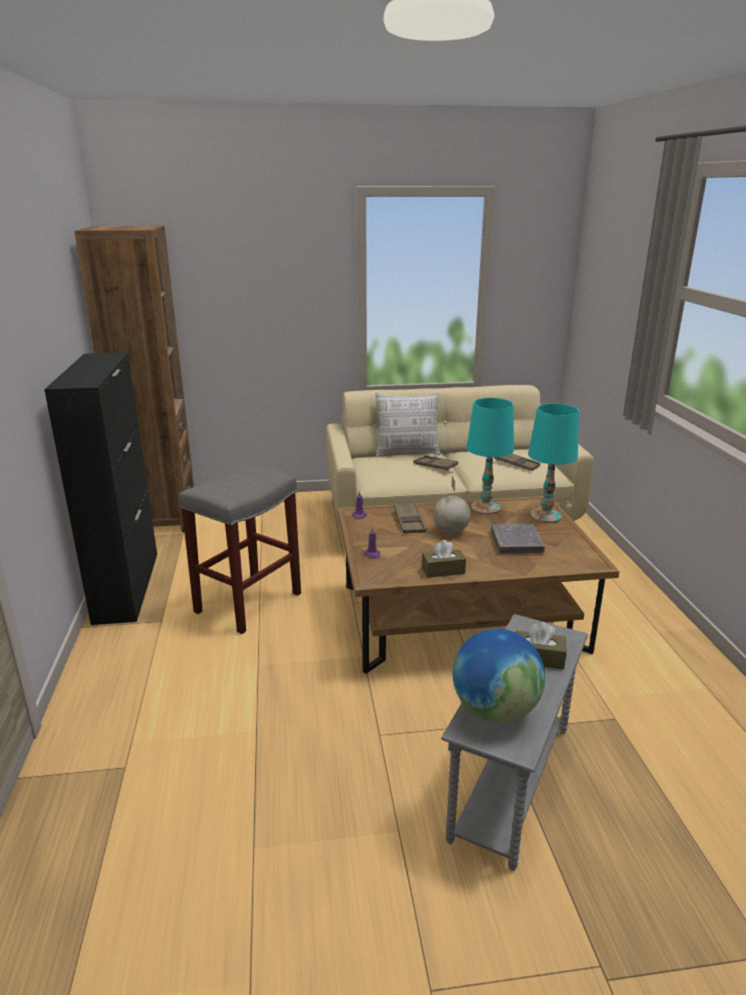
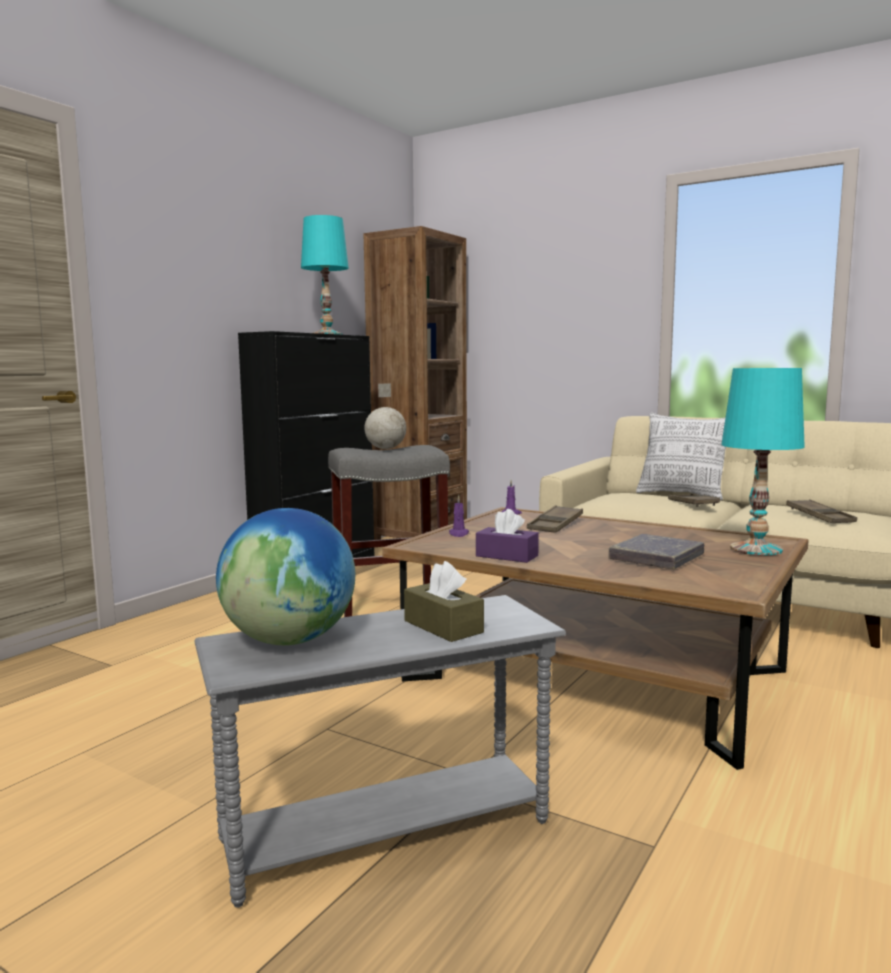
camera: 40 degrees right, 15 degrees down
brown tissue box [422,540,466,578] -> purple tissue box [476,509,539,563]
globe [433,476,471,533] -> globe moved to [364,383,406,449]
turquoise table lamp [466,398,514,514] -> turquoise table lamp moved to [301,215,349,335]

